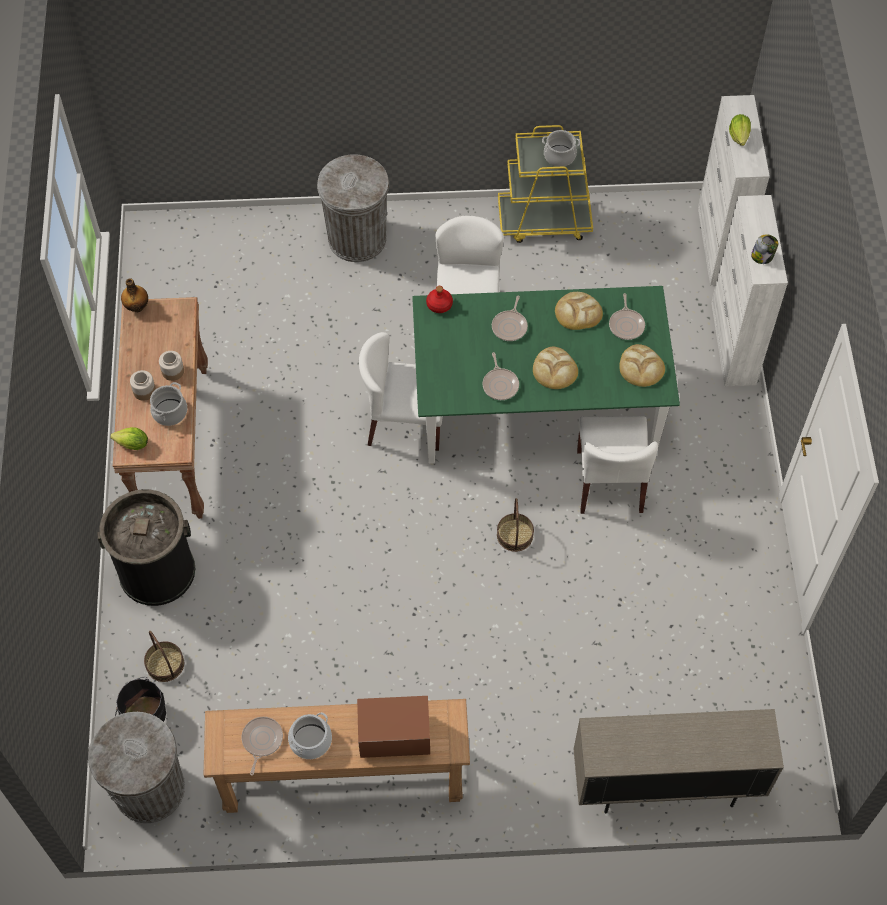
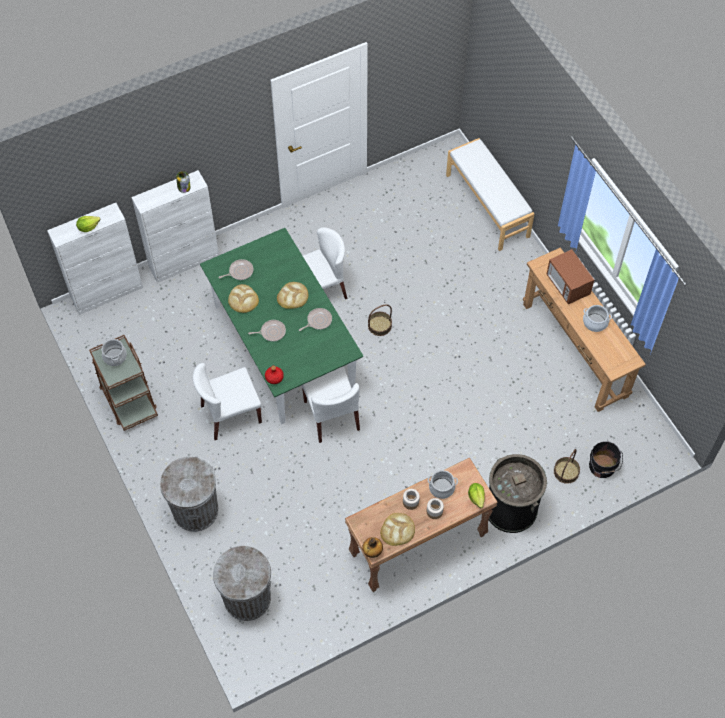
camera: 115 degrees left, 0 degrees up
grey trash can [88,712,185,823] -> grey trash can moved to [213,546,271,621]
frying pan [241,717,283,776] -> none
yellow cart [498,125,593,243] -> brown cart [89,335,158,431]
beige cabinet [573,709,784,813] -> white bench [446,138,535,251]
bread [619,344,665,387] -> bread moved to [380,513,415,546]

